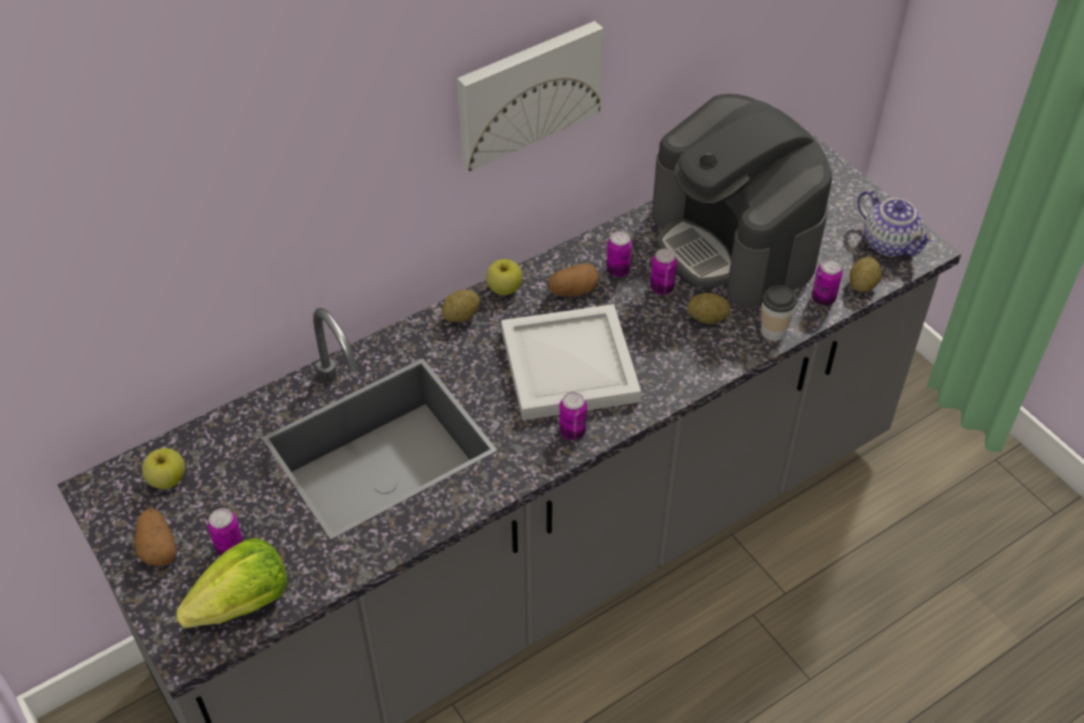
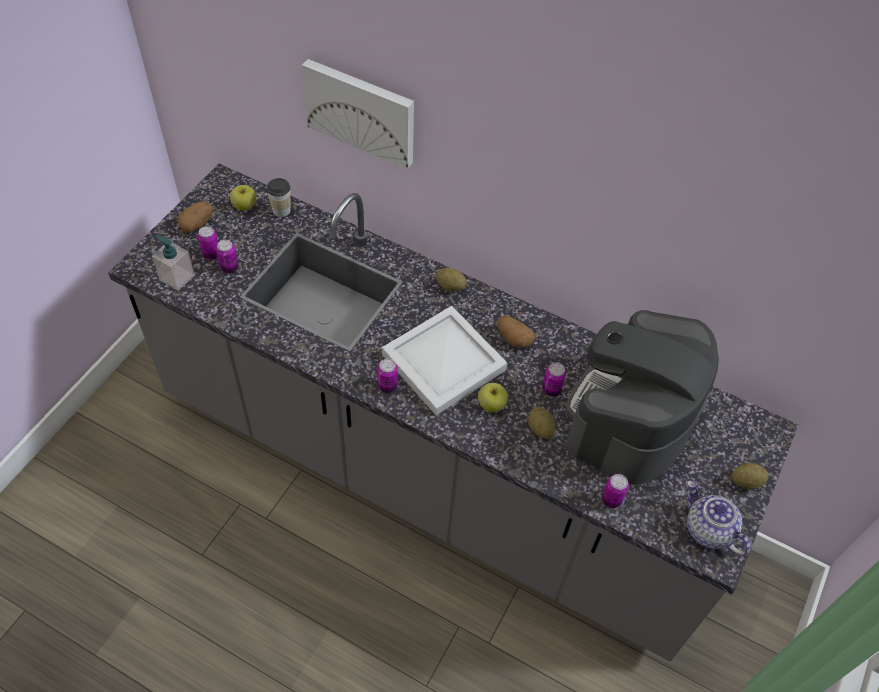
camera: 60 degrees right, 5 degrees up
lettuce [176,538,287,628] -> soap dispenser [152,235,195,291]
picture [457,21,603,171] -> picture moved to [302,59,414,169]
apple [486,259,522,295] -> apple moved to [478,383,508,412]
can [606,231,632,277] -> can moved to [216,240,238,273]
cup [761,285,797,341] -> cup moved to [267,178,291,217]
potato [850,257,882,292] -> potato moved to [732,463,769,490]
teapot [857,190,936,256] -> teapot turned 120 degrees clockwise [687,480,751,556]

